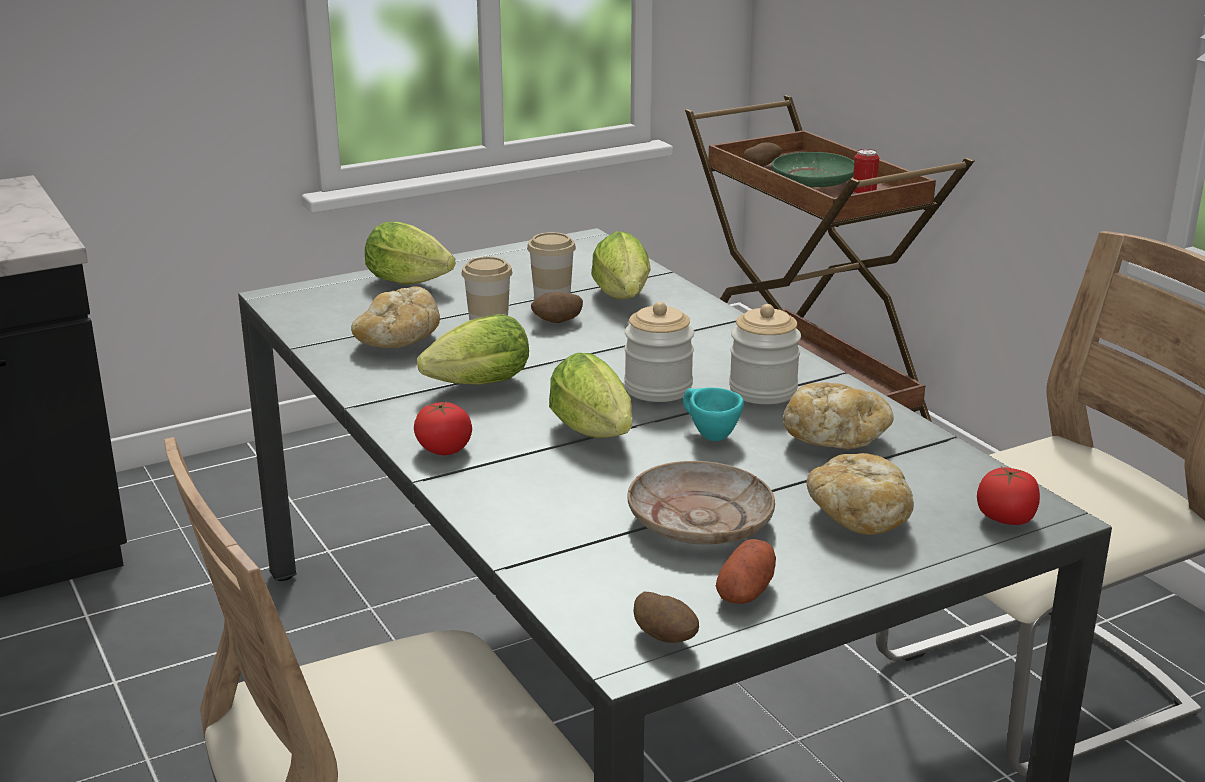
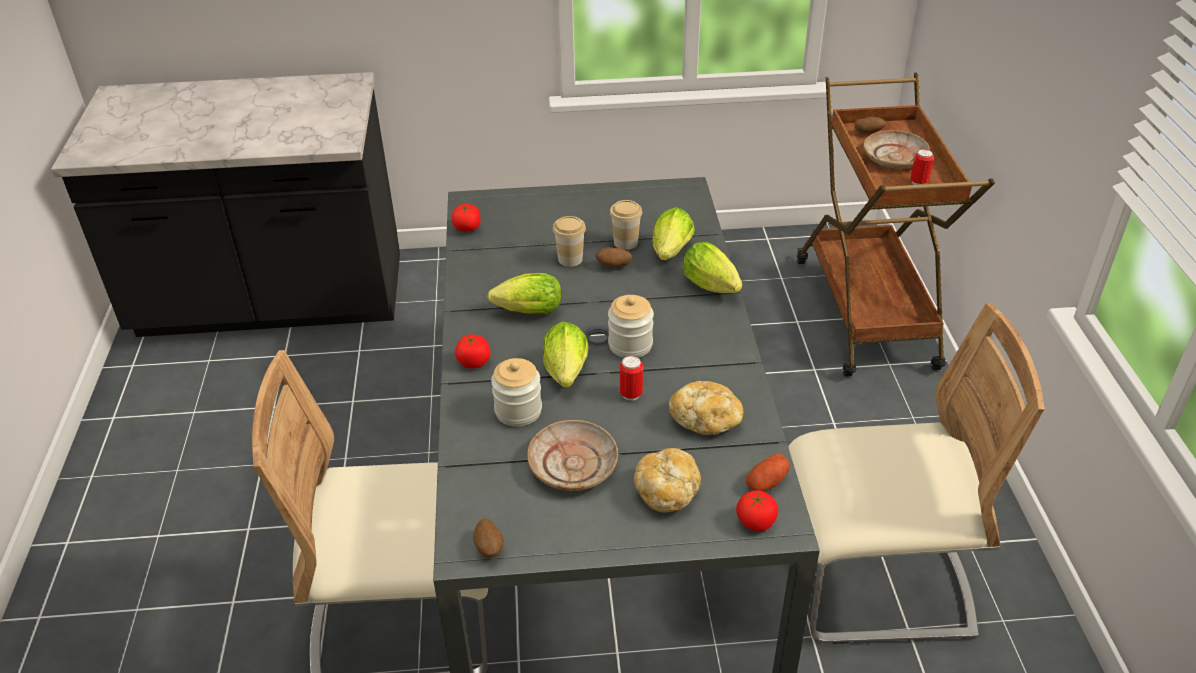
camera: 25 degrees right, 15 degrees up
bread [351,286,440,348] -> none
lettuce [365,222,455,285] -> lettuce moved to [682,242,742,293]
turquoise cup [683,387,744,441] -> can [620,356,643,400]
potato [716,539,776,604] -> potato moved to [746,454,790,491]
jar [729,304,801,404] -> jar moved to [491,358,542,427]
green plate [772,152,854,187] -> beige plate [863,130,930,168]
none -> tomato [452,204,481,231]

